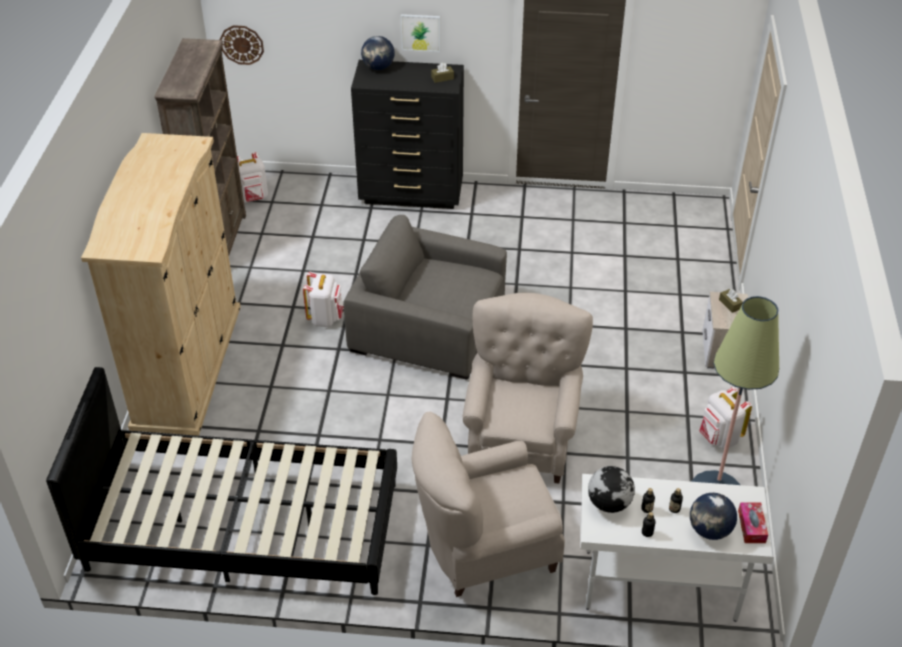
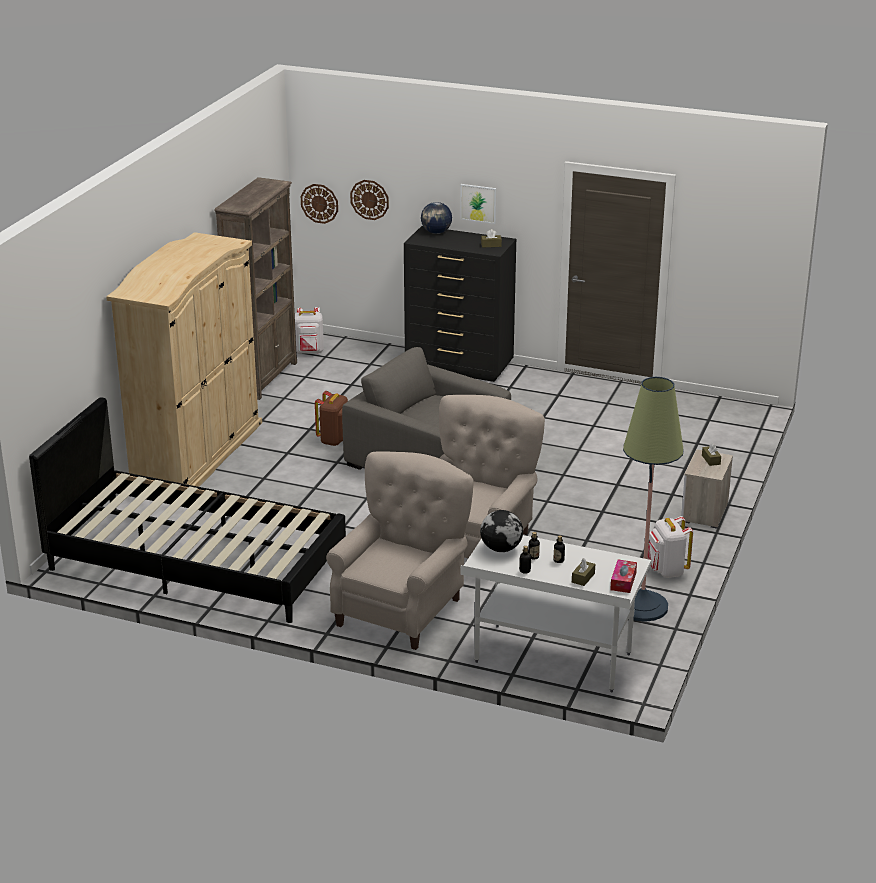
camera: 15 degrees right, 15 degrees down
white backpack [303,272,344,327] -> brown backpack [315,391,348,446]
beige armchair [412,412,565,597] -> beige armchair turned 120 degrees clockwise [326,451,474,650]
globe [690,493,737,540] -> brown tissue box [572,558,595,586]
none -> wall clock [350,180,389,220]

